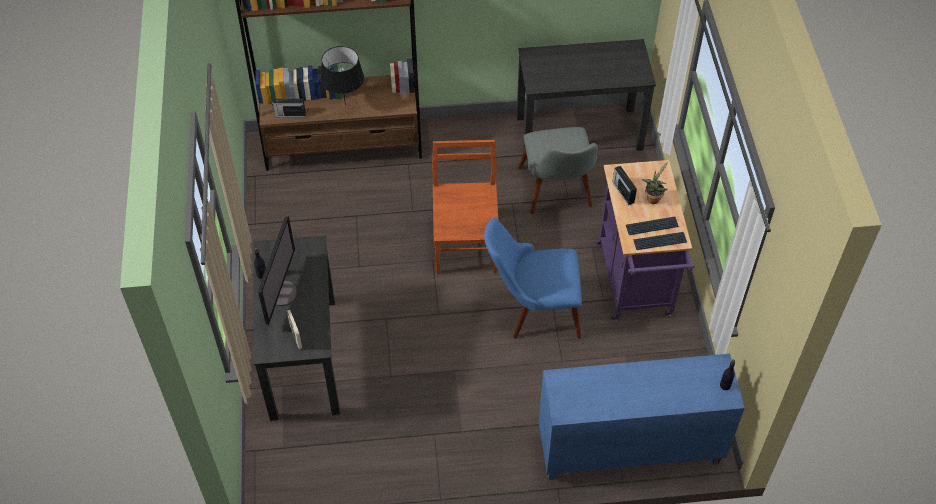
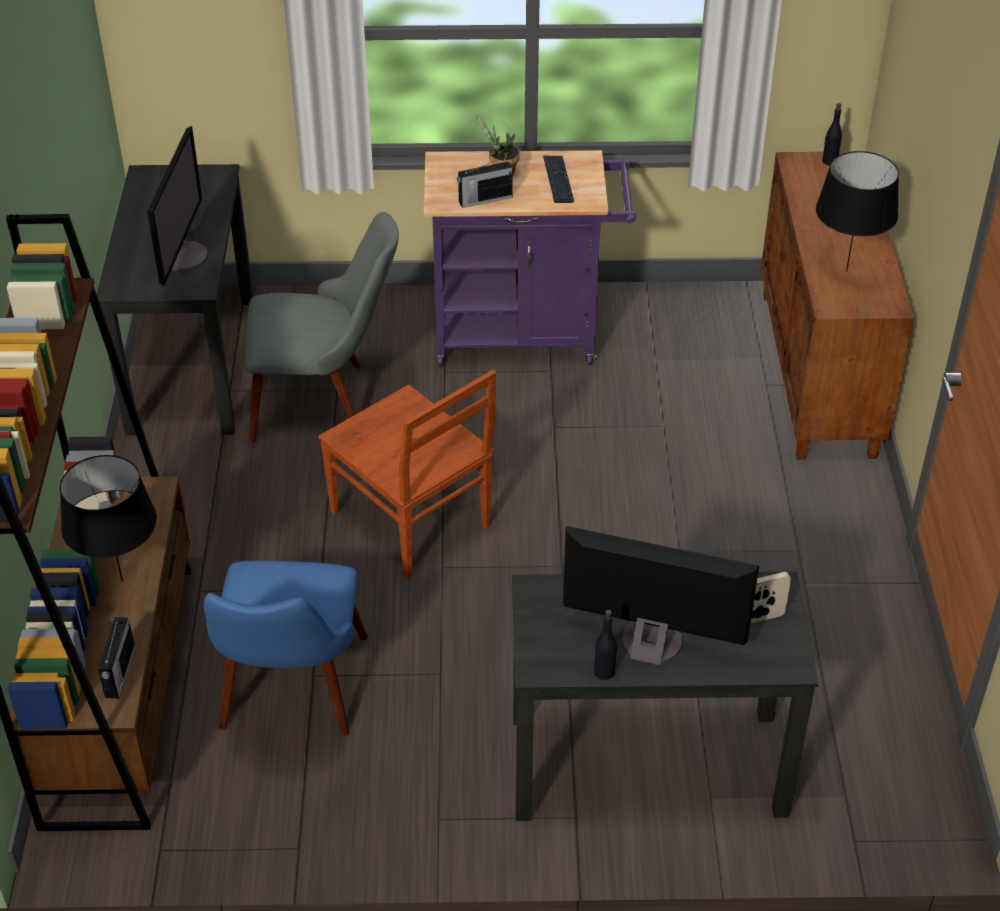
camera: 85 degrees left, 10 degrees down
brown chair [432,140,498,274] -> brown chair turned 135 degrees counterclockwise [319,370,496,578]
blue chair [484,218,582,339] -> blue chair moved to [204,560,368,735]
blue cabinet [539,354,745,480] -> brown cabinet [761,151,915,460]
keyboard [634,232,687,250] -> none
none -> monitor [147,126,208,286]
none -> black table lamp [816,151,899,272]

